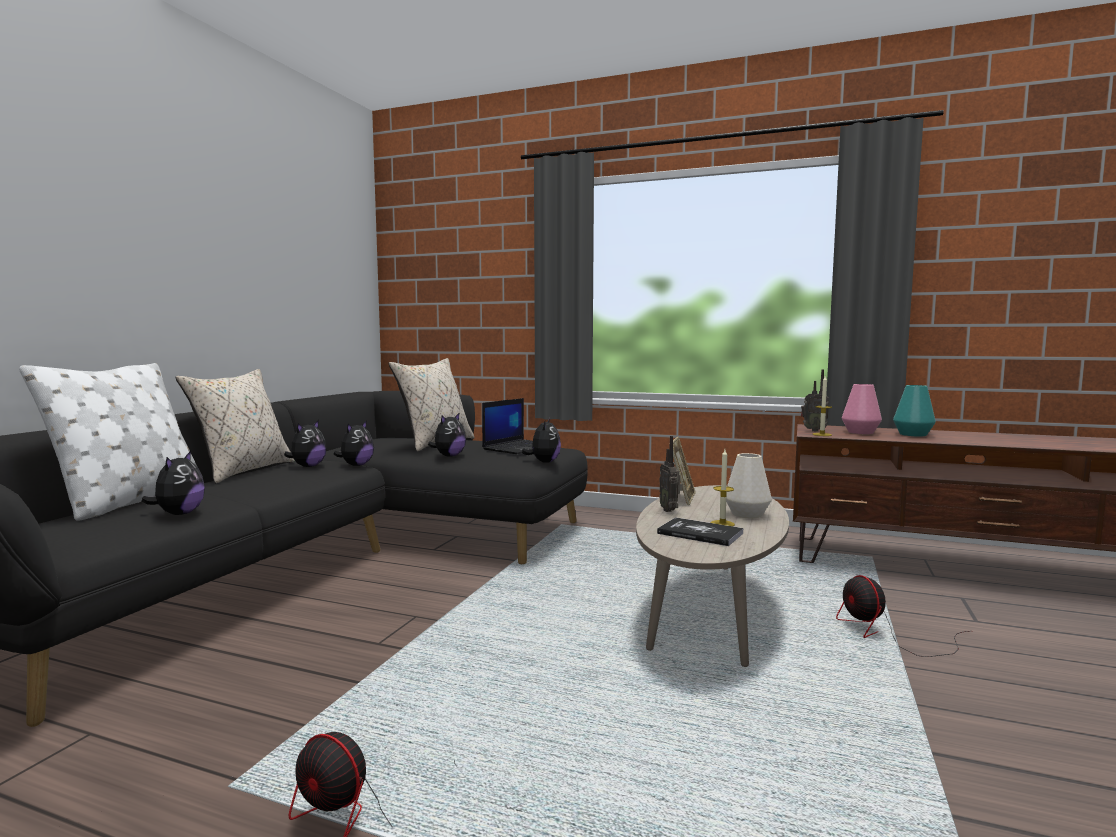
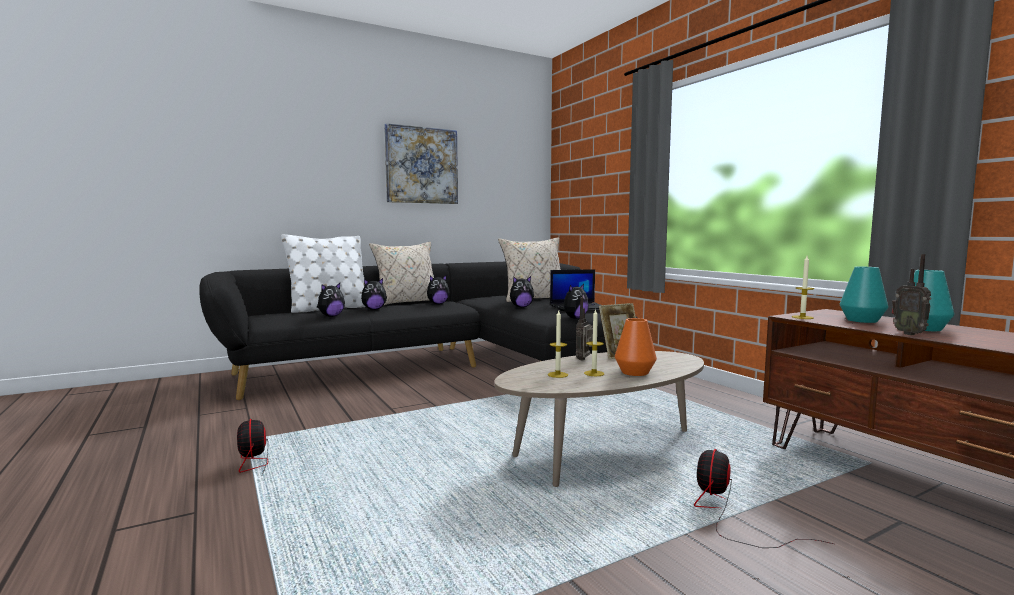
camera: 40 degrees right, 0 degrees up
plush toy [333,420,374,466] -> plush toy moved to [361,278,387,310]
book [657,517,744,546] -> candle [548,311,568,378]
white vase [726,453,772,519] -> orange vase [615,318,657,376]
radio [801,369,829,431] -> radio moved to [892,254,931,335]
pink vase [842,384,882,434] -> turquoise vase [840,267,889,323]
none -> picture [384,123,458,204]

